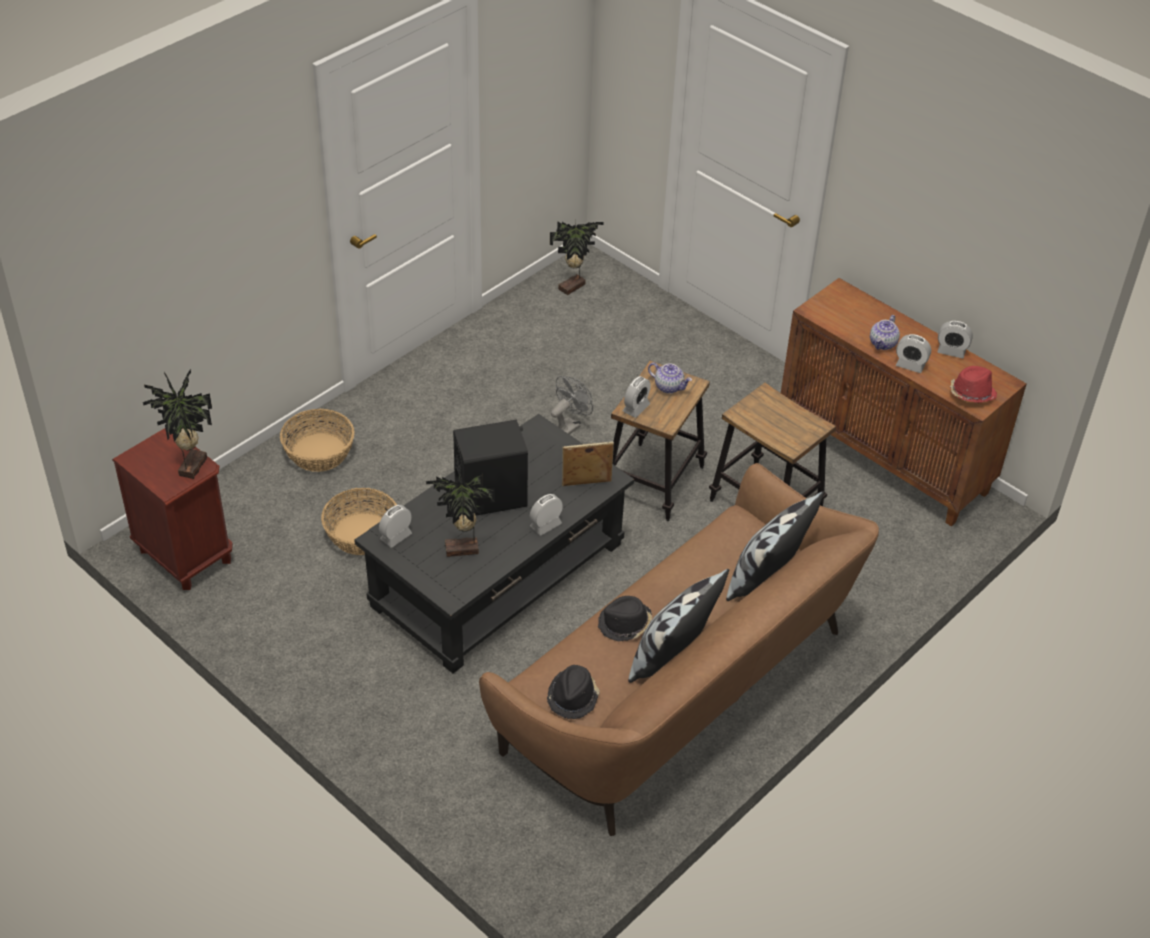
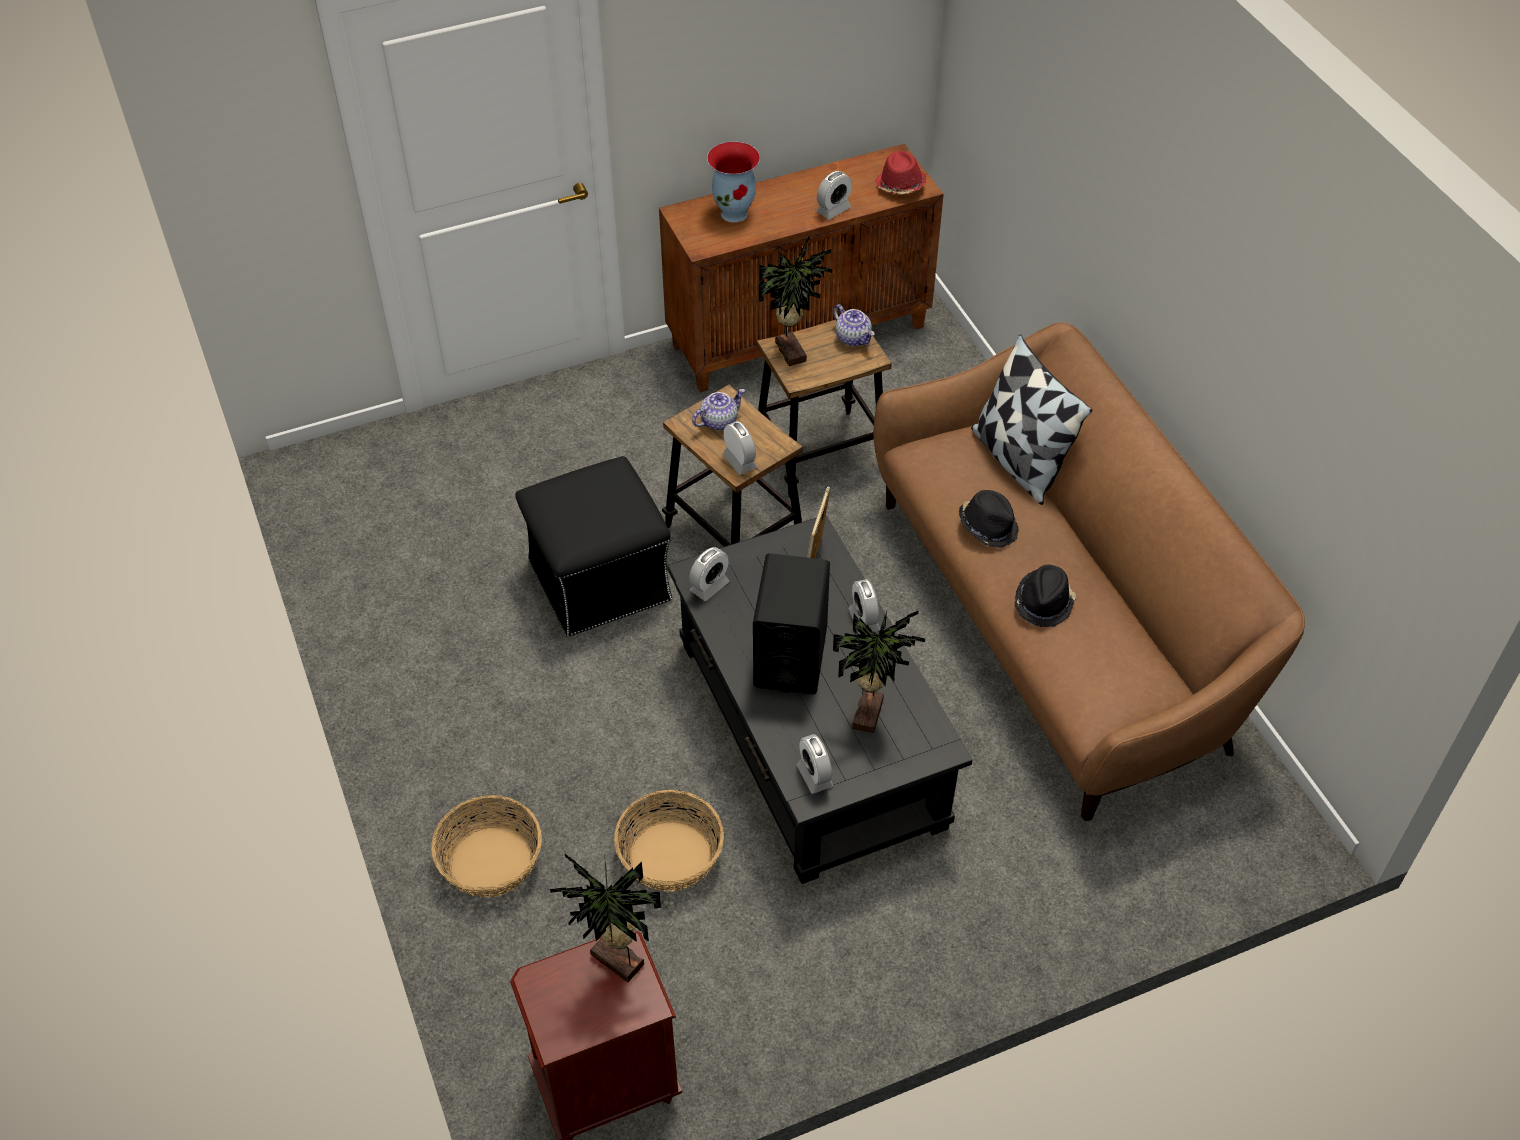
camera: 65 degrees left, 5 degrees up
black hat [547,665,600,719] -> black hat moved to [959,490,1019,548]
potted plant [550,222,604,295] -> potted plant moved to [759,235,832,366]
grey fan [551,376,593,435] -> black ottoman [515,456,672,637]
pillow [628,569,729,683] -> none
teapot [870,315,900,350] -> teapot moved to [833,304,875,346]
alarm clock [938,321,973,359] -> alarm clock moved to [689,547,729,601]
none -> vase [707,142,760,222]

